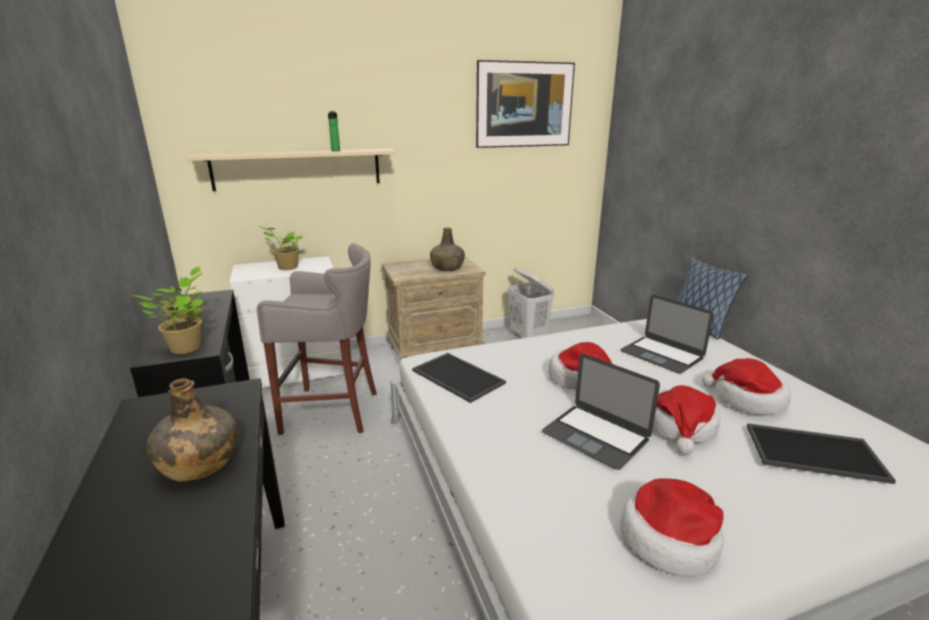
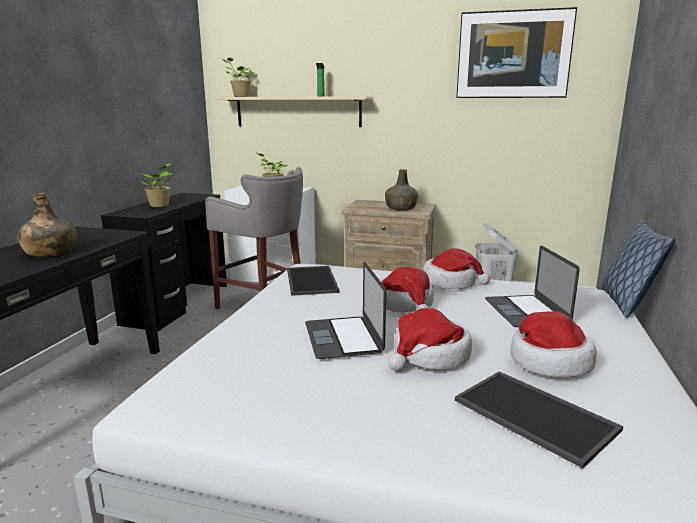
camera: 35 degrees right, 5 degrees down
potted plant [132,295,203,354] -> potted plant moved to [222,58,255,97]
hat [620,478,724,577] -> hat moved to [423,248,490,289]

